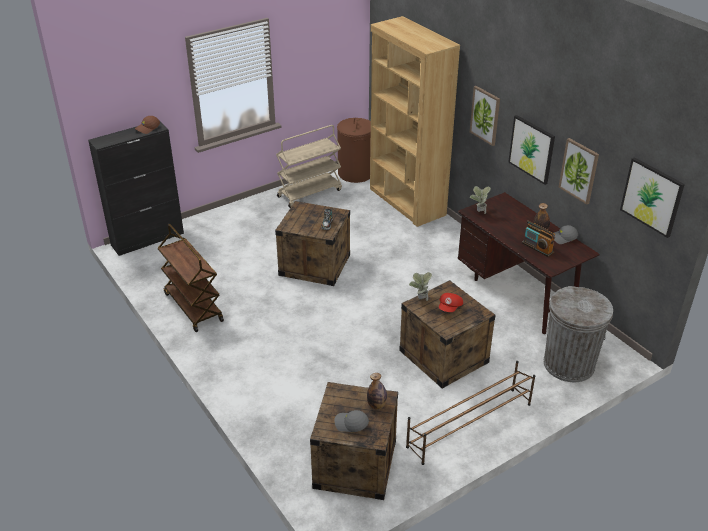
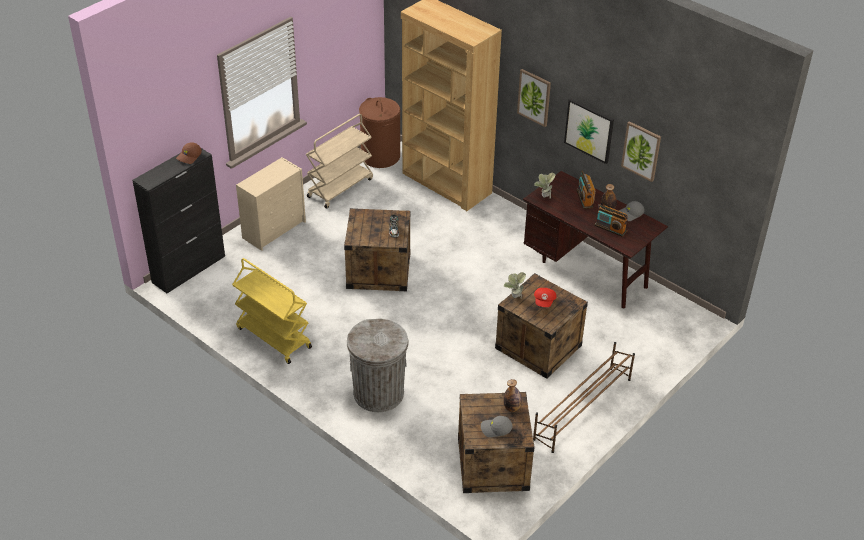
camera: 15 degrees left, 5 degrees up
brown cart [158,224,224,332] -> yellow cart [232,258,312,364]
grey trash can [544,286,613,382] -> grey trash can moved to [347,318,408,412]
picture [620,157,685,238] -> none
none -> beige dresser [236,157,306,251]
none -> radio [576,171,596,209]

